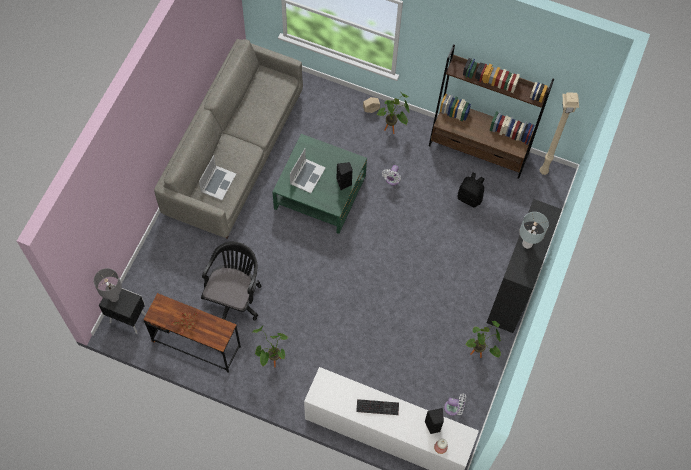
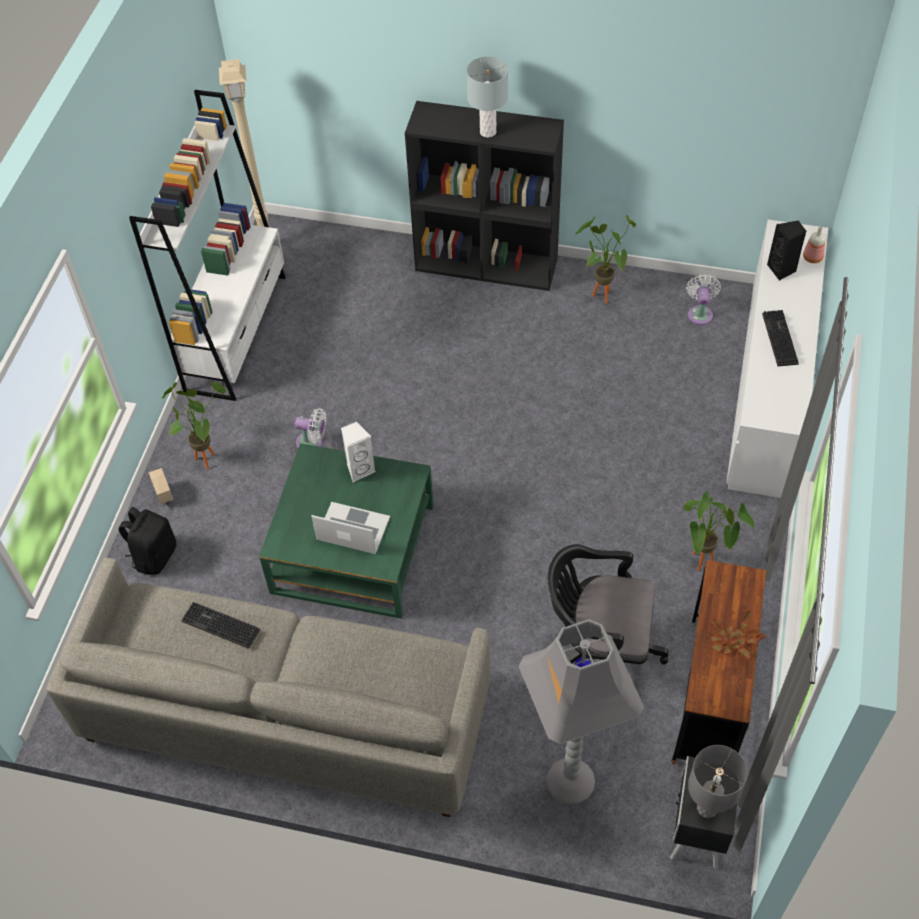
camera: 95 degrees left, 10 degrees down
laptop [199,155,236,200] -> none
black speaker [337,162,353,190] -> white speaker [341,421,376,482]
brown bookcase [429,44,554,179] -> white bookcase [129,90,286,401]
black backpack [458,172,484,207] -> black backpack moved to [119,507,177,575]
none -> keyboard [182,602,260,649]
none -> grey floor lamp [519,619,644,805]

